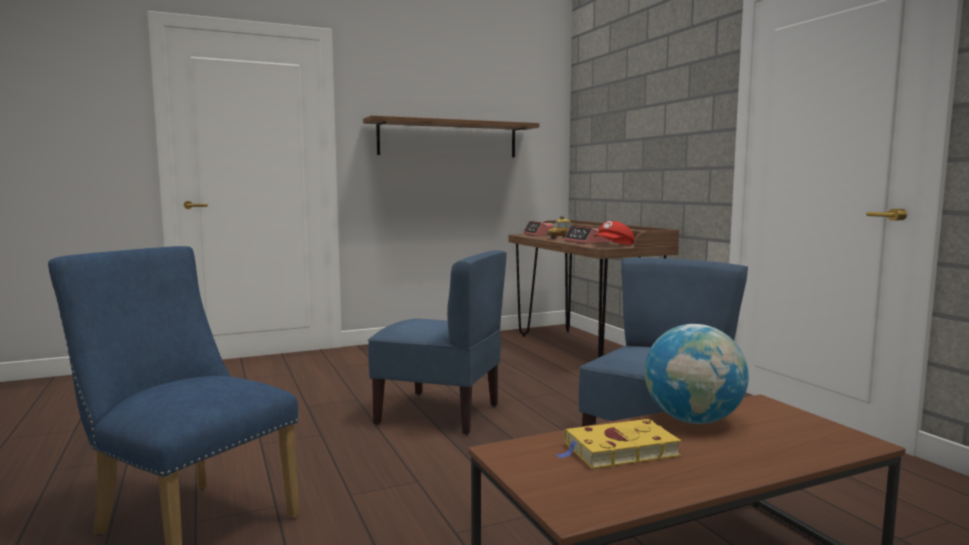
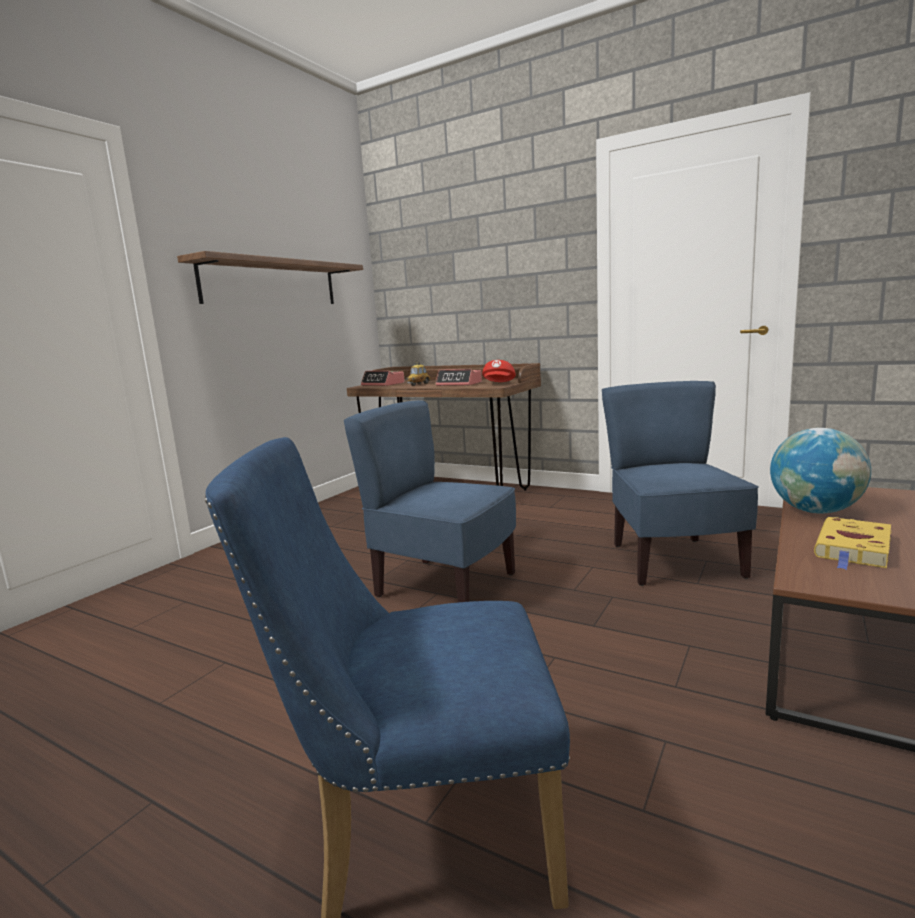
camera: 35 degrees left, 5 degrees up
blue chair [368,250,507,435] -> blue chair turned 135 degrees counterclockwise [344,400,516,602]

